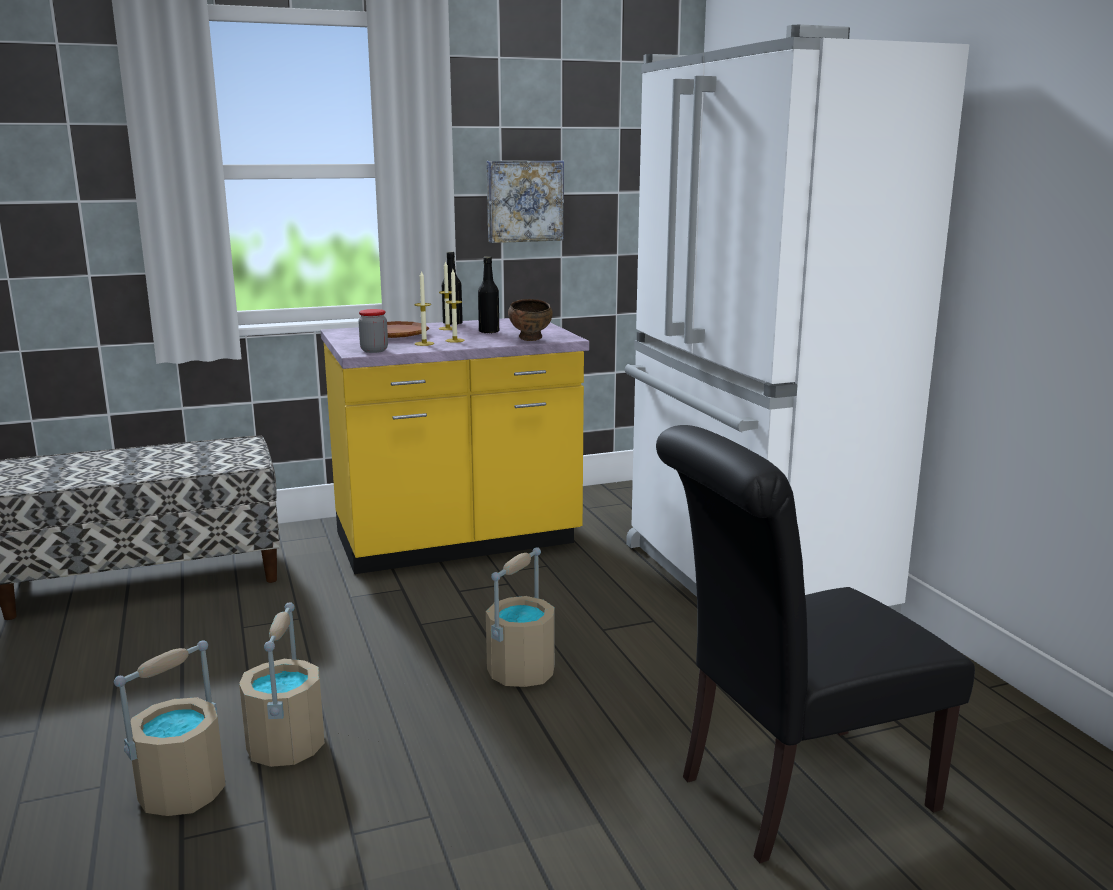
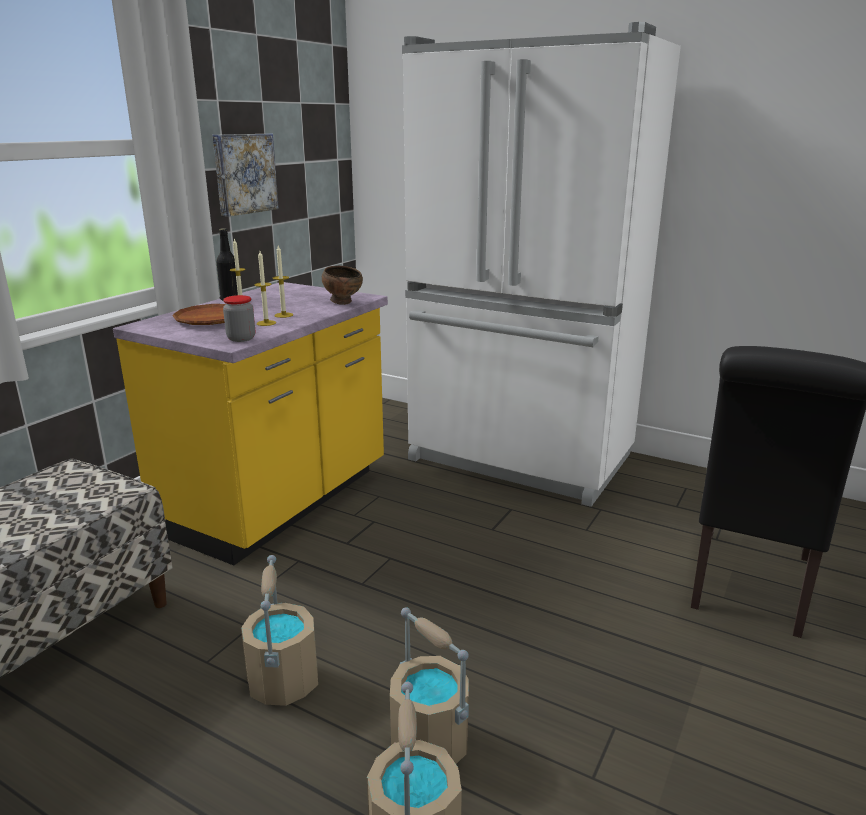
camera: 40 degrees left, 5 degrees up
black bottle [478,257,499,334] -> none
beige bucket [486,547,555,687] -> beige bucket moved to [241,555,318,706]

